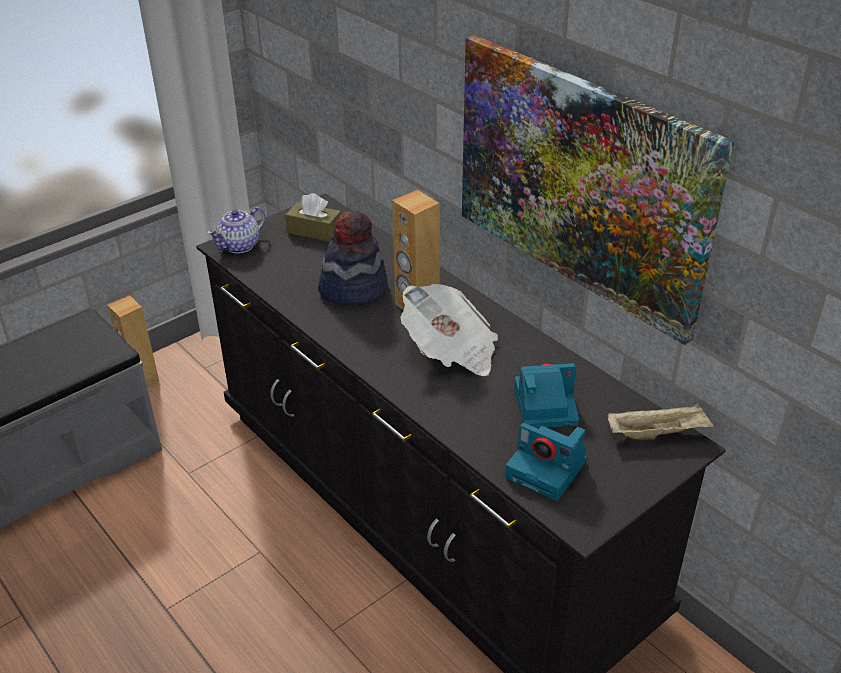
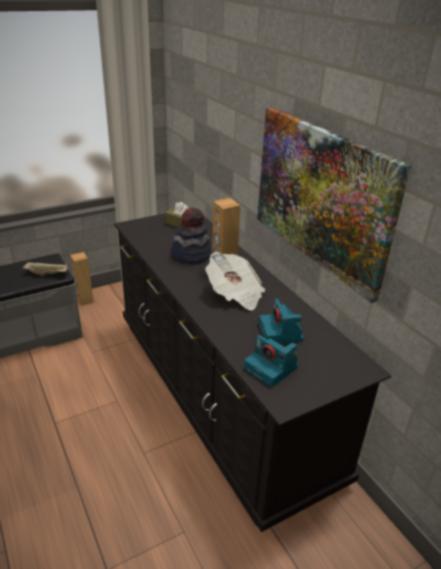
camera: 10 degrees right, 5 degrees down
teapot [207,207,265,253] -> none
camera [514,363,579,428] -> camera turned 105 degrees counterclockwise [259,299,304,343]
beige tray [608,403,714,440] -> beige tray moved to [23,262,68,275]

